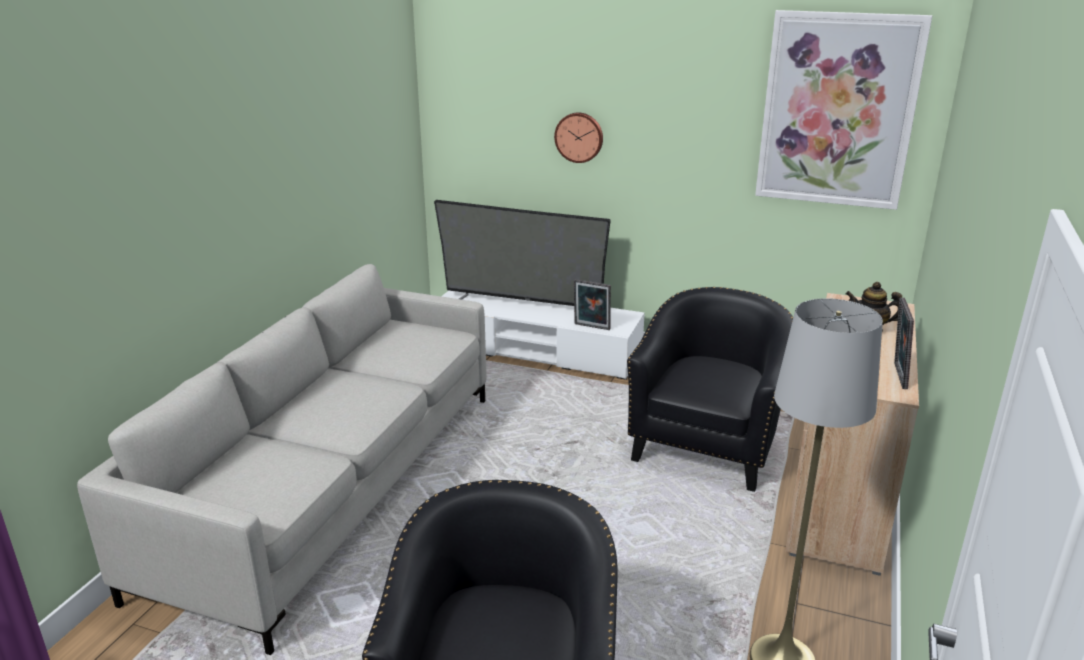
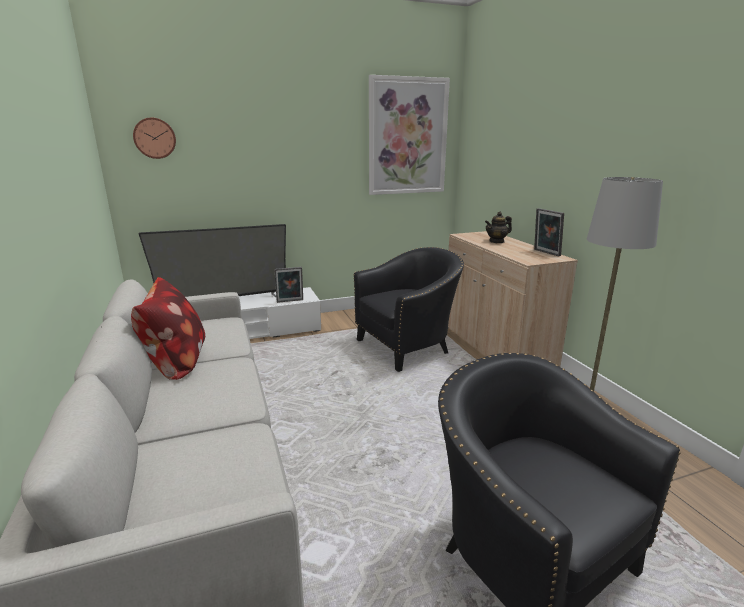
camera: 40 degrees left, 5 degrees down
wall clock [554,112,603,163] -> wall clock moved to [133,118,176,159]
black armchair [627,287,793,492] -> black armchair turned 75 degrees clockwise [354,247,464,372]
none -> pillow [131,277,205,380]

